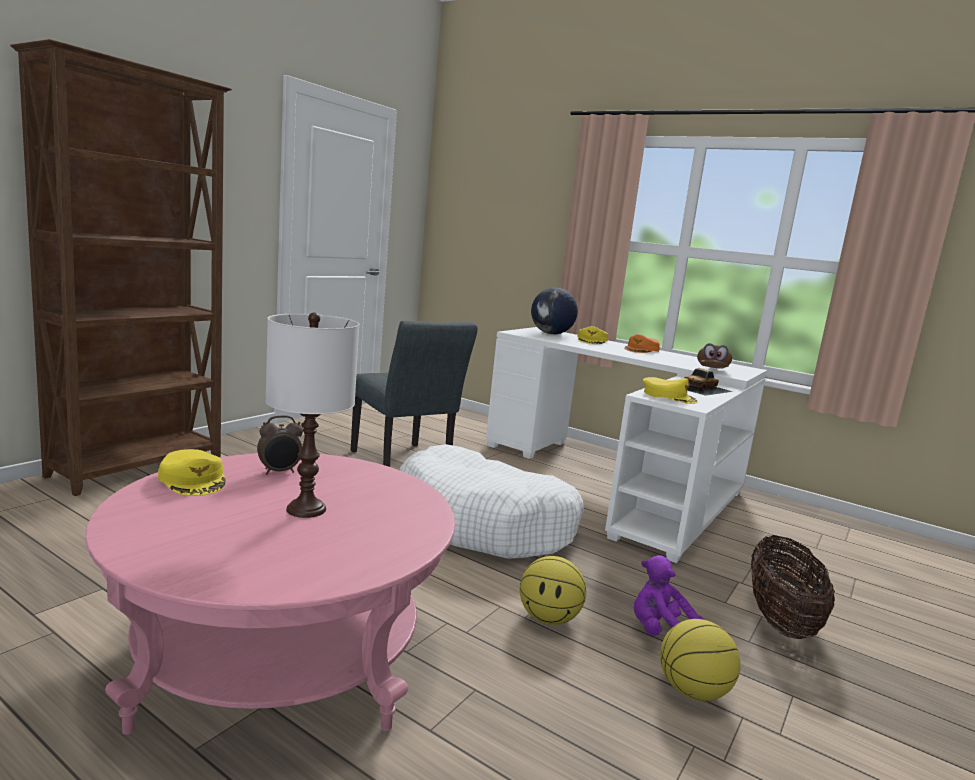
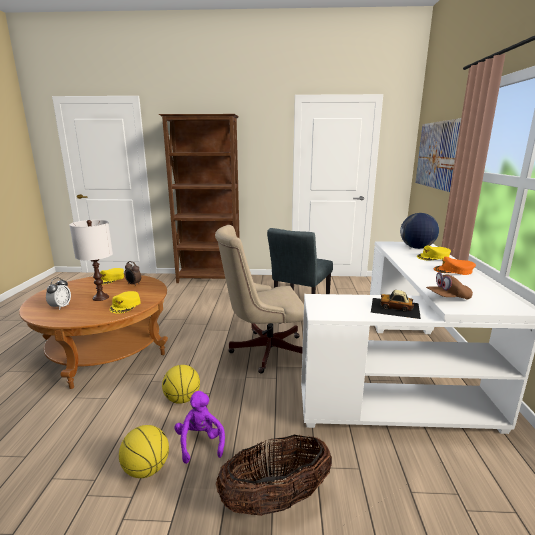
camera: 60 degrees right, 5 degrees up
pink coffee table [85,453,455,735] -> brown coffee table [19,275,168,389]
white dog bed [399,444,584,559] -> beige office chair [215,225,304,374]
yellow cap [643,377,698,404] -> yellow cap moved to [110,291,141,314]
none -> alarm clock [46,278,71,310]
none -> picture [415,118,461,192]

